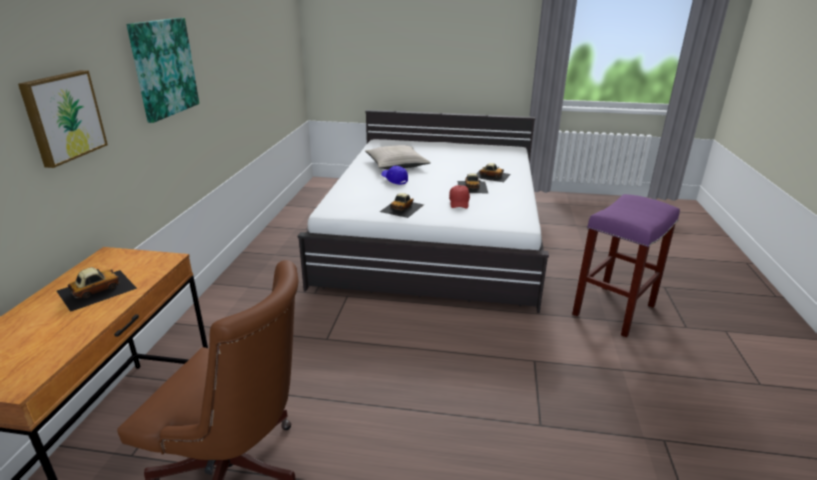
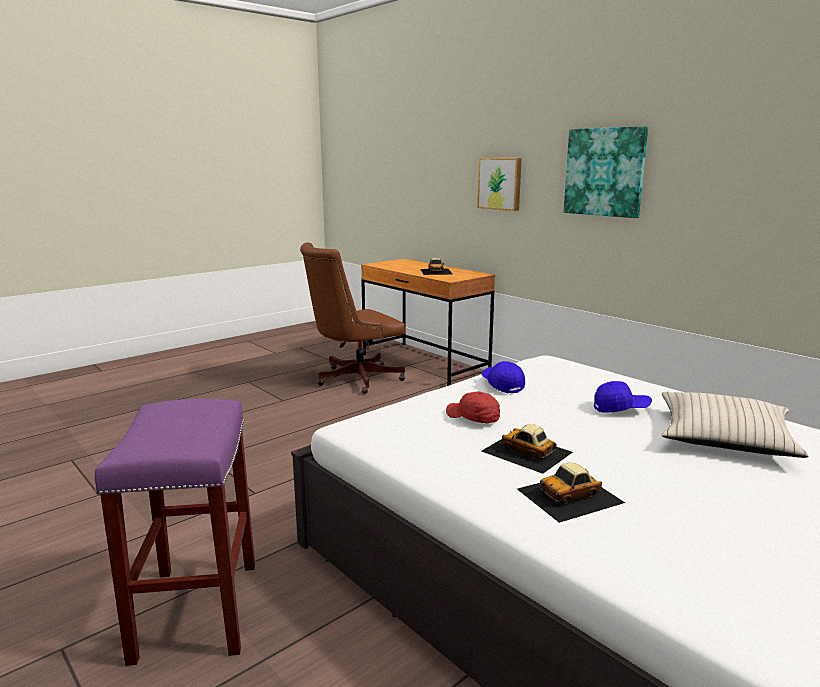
camera: 130 degrees right, 10 degrees down
toy car [380,193,424,218] -> blue cap [482,361,525,394]

